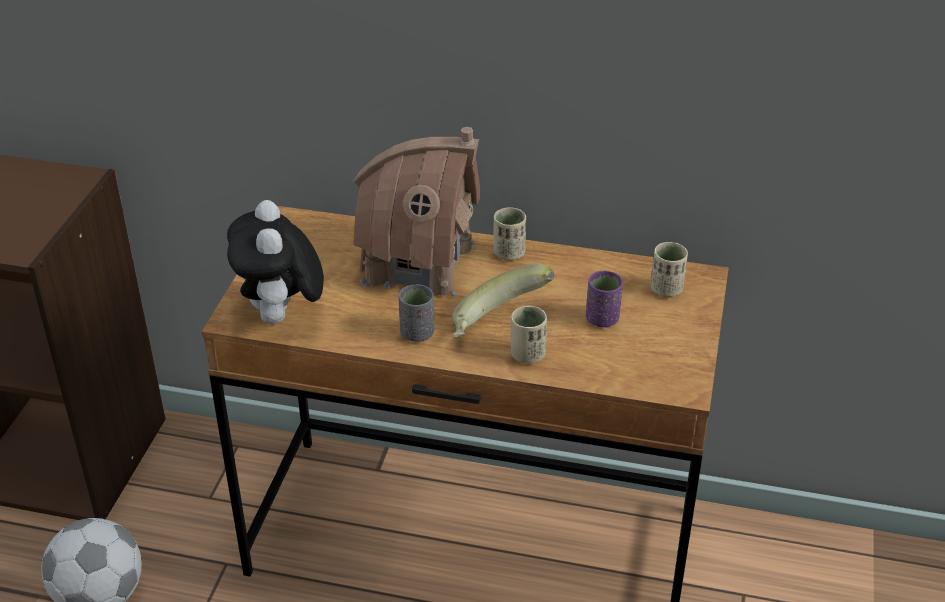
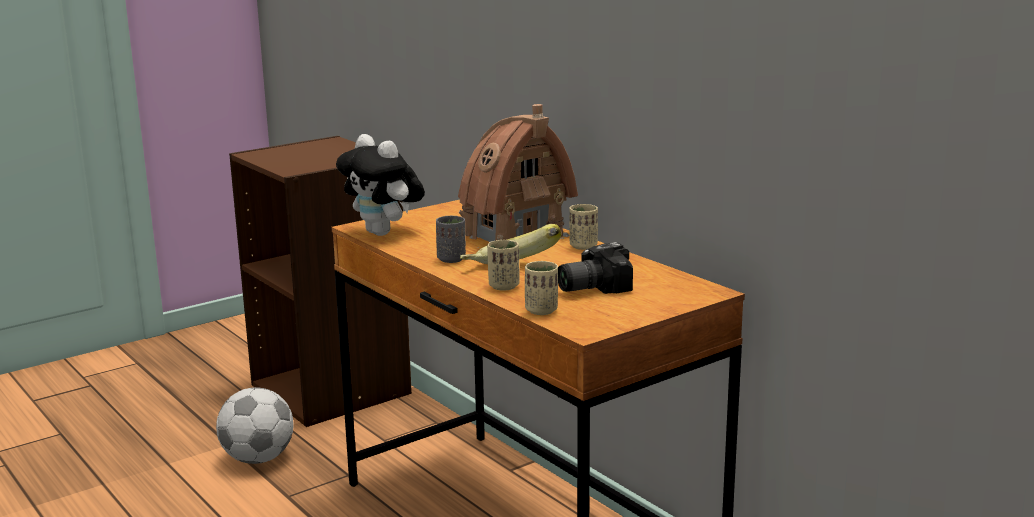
camera: 40 degrees right, 20 degrees down
plush toy [227,200,324,324] -> plush toy turned 75 degrees counterclockwise [336,134,425,236]
purple cup [586,271,623,327] -> camera [558,242,633,294]
beige cup [650,242,688,297] -> beige cup moved to [525,261,558,315]

